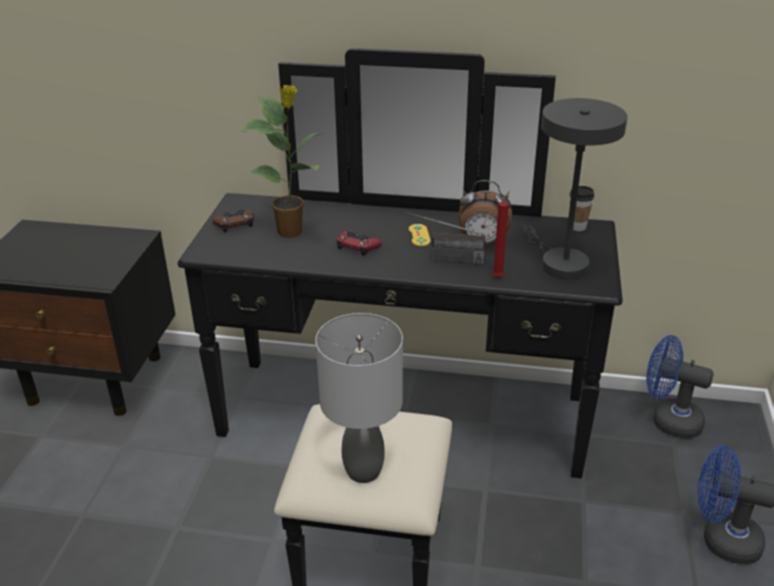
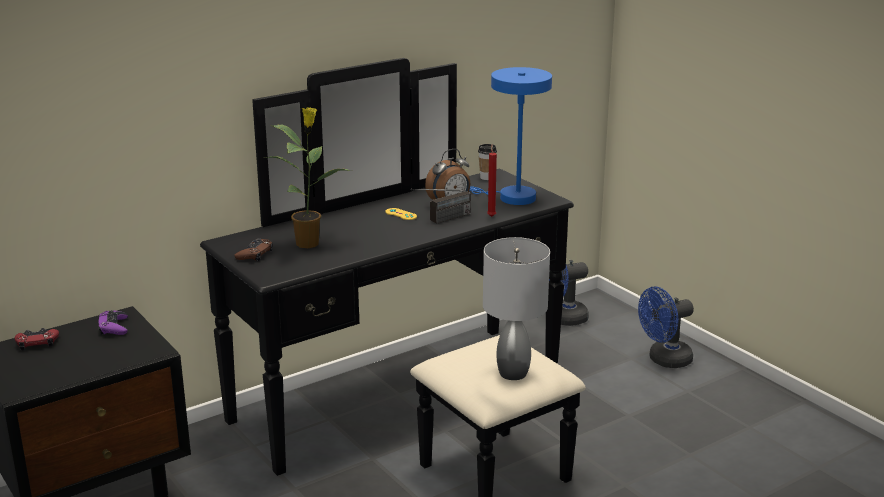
camera: 45 degrees left, 10 degrees down
red game controller [337,231,382,256] -> red game controller moved to [15,328,59,351]
grey table lamp [523,98,627,280] -> blue table lamp [469,67,552,205]
none -> purple game controller [98,310,128,335]

